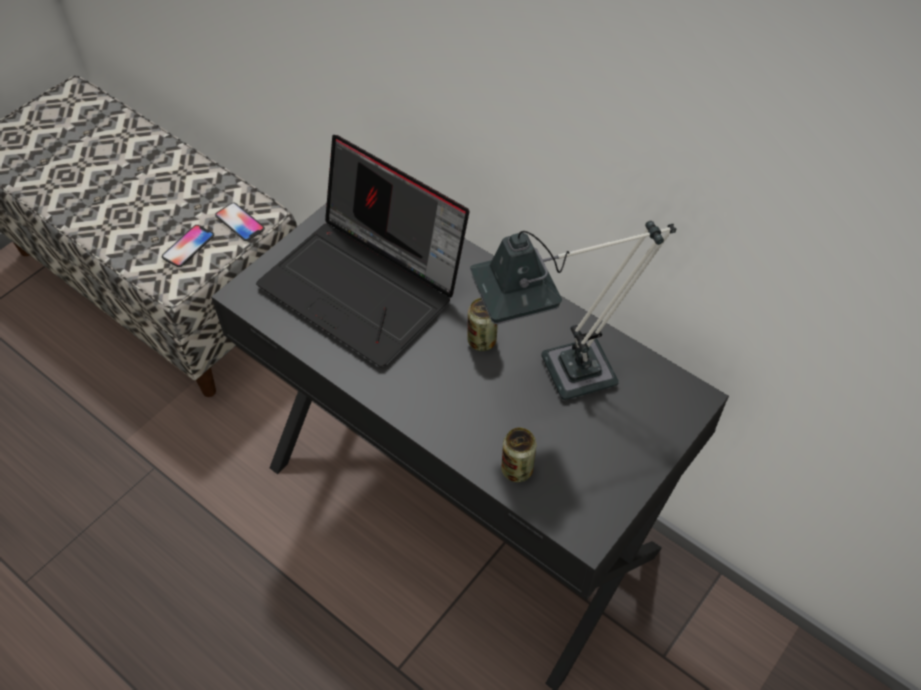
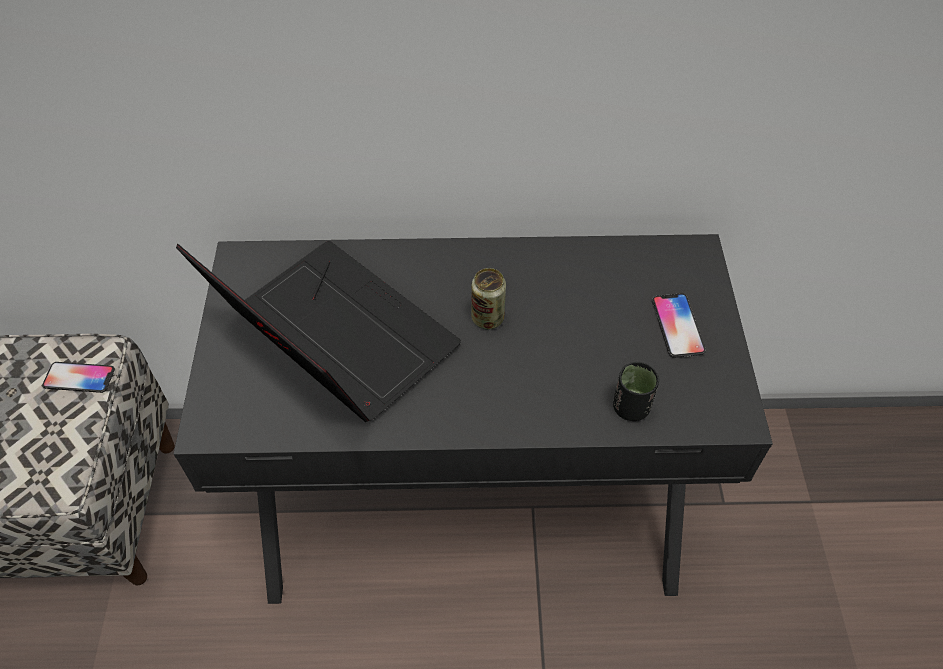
camera: 40 degrees left, 0 degrees up
phone [162,225,214,267] -> phone moved to [652,293,706,358]
laptop [256,135,469,367] -> laptop turned 135 degrees counterclockwise [176,241,461,422]
table lamp [470,221,676,400] -> none
can [501,427,537,482] -> black cup [613,362,660,421]

